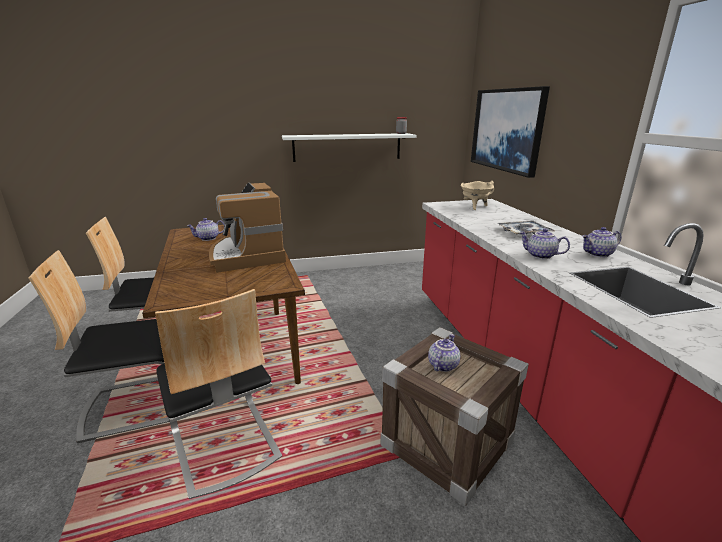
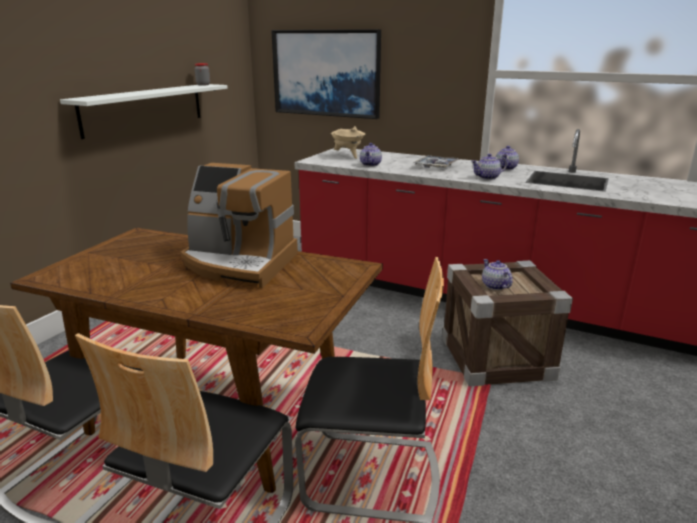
camera: 50 degrees left, 0 degrees up
teapot [187,218,225,241] -> teapot moved to [360,143,382,167]

